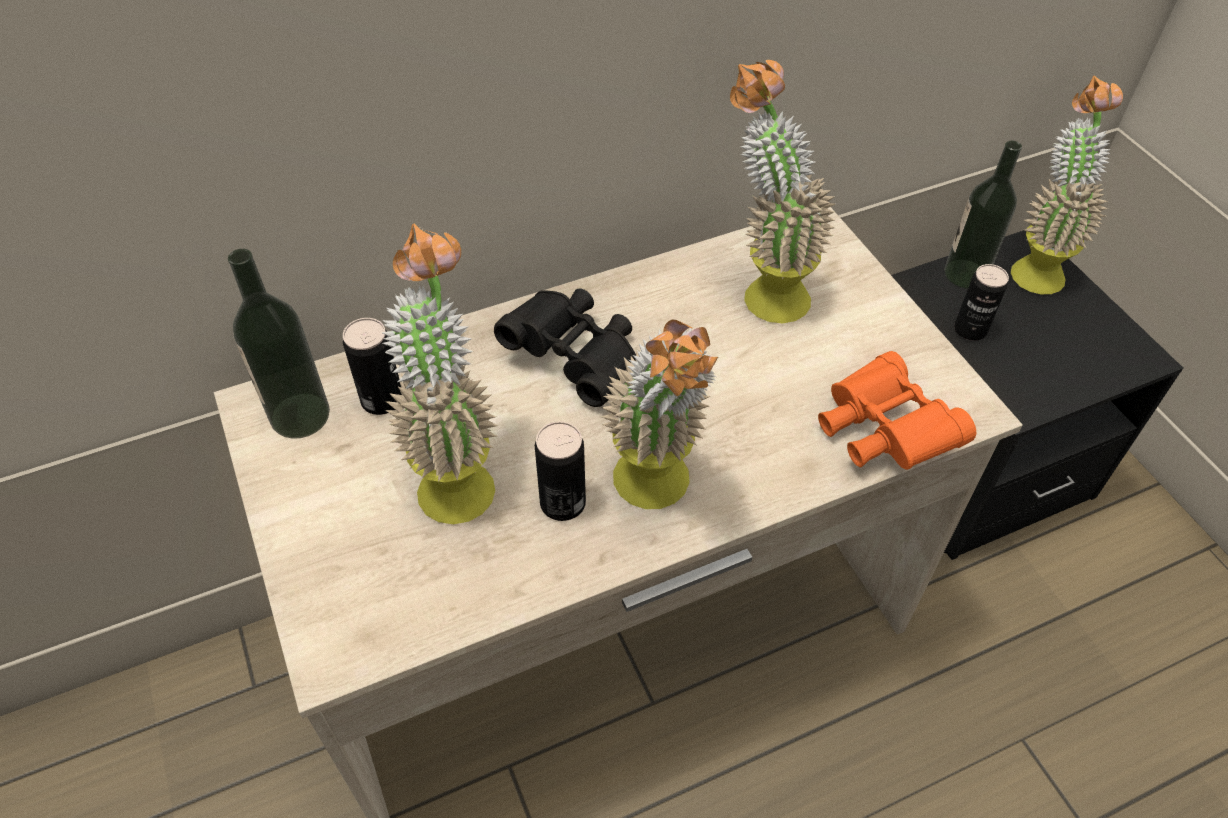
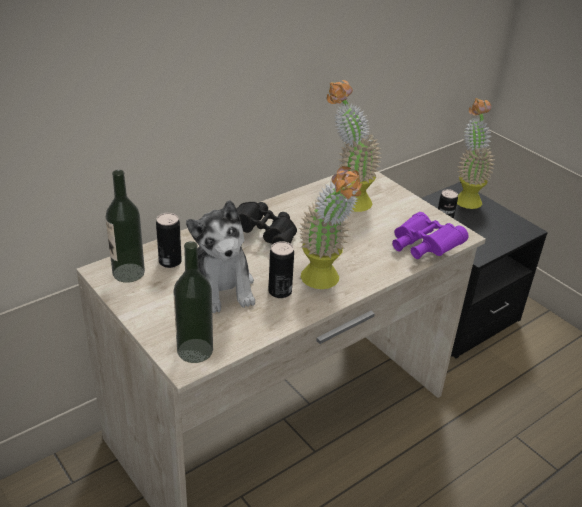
camera: 15 degrees left, 15 degrees down
potted plant [381,223,498,524] -> plush toy [186,200,255,313]
orange binoculars [818,351,976,470] -> purple binoculars [392,212,468,259]
bottle [944,141,1022,289] -> bottle moved to [173,241,213,363]

